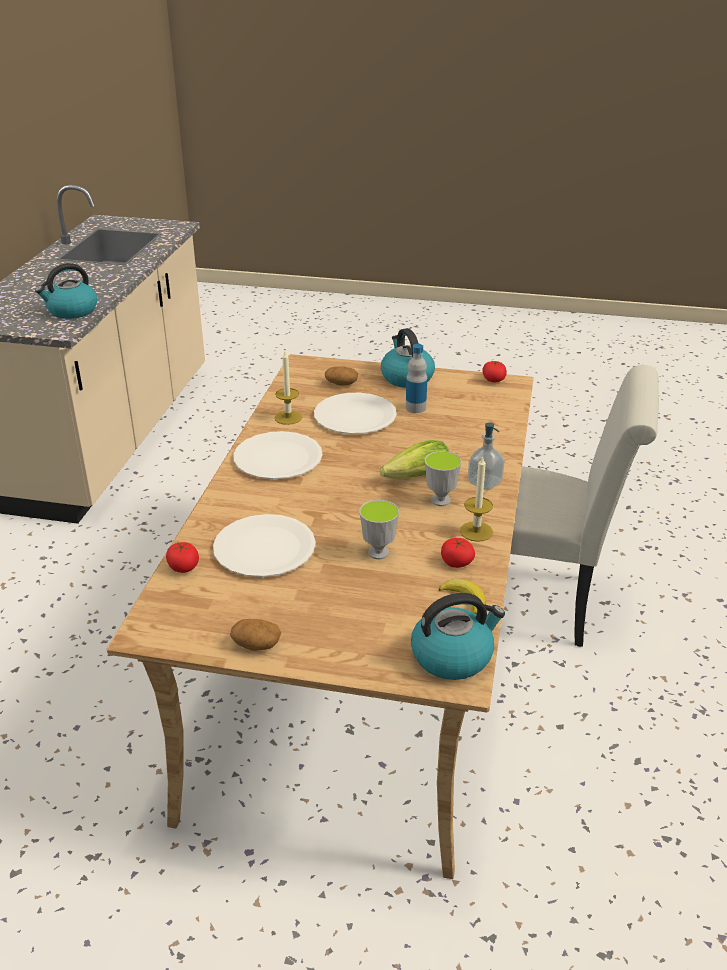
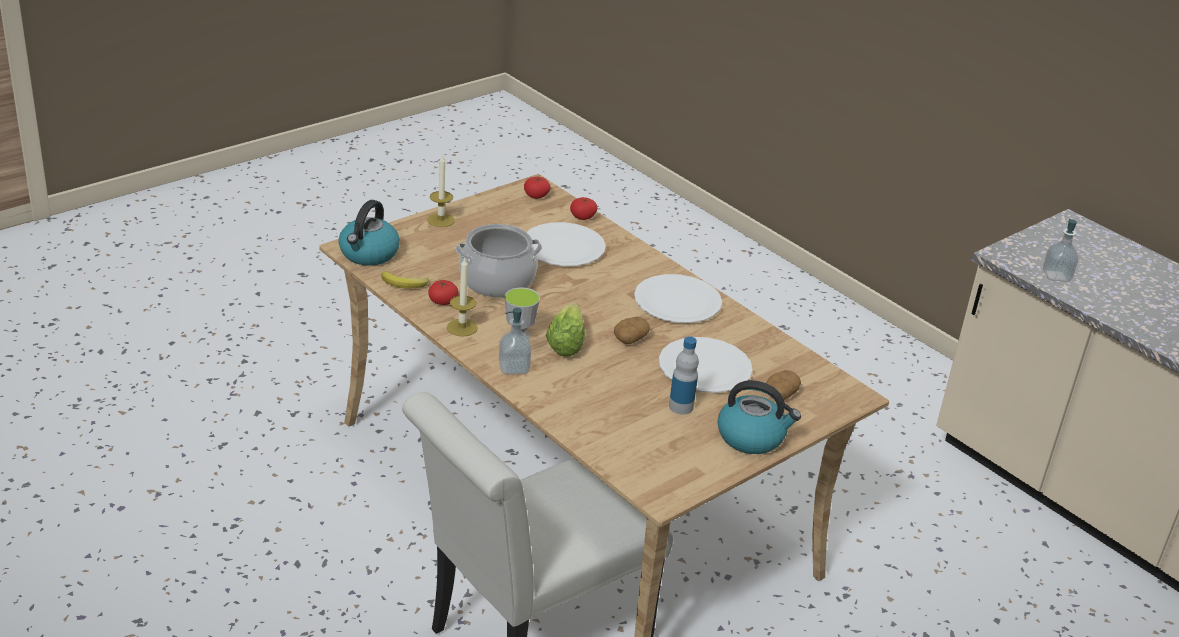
camera: 125 degrees right, 0 degrees up
kettle [35,263,97,319] -> soap dispenser [1043,219,1078,282]
potato [230,619,281,651] -> potato moved to [614,317,650,344]
candle [275,351,302,425] -> candle moved to [427,154,455,227]
cup [359,500,399,559] -> cooking pot [455,224,542,298]
tomato [482,361,507,382] -> tomato moved to [524,177,551,199]

